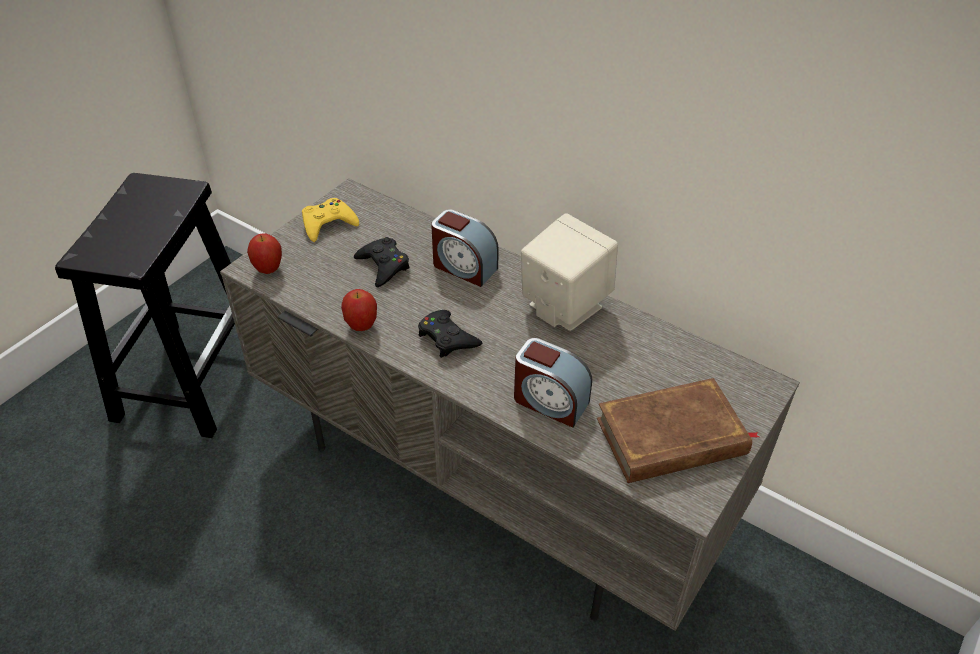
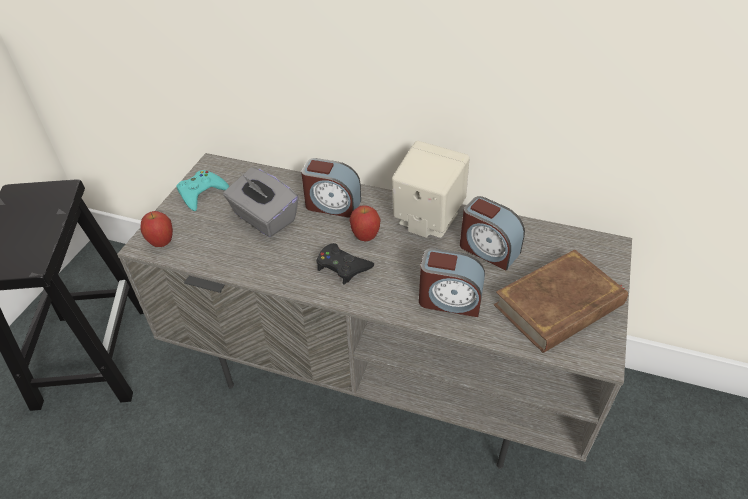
camera: 15 degrees left, 0 degrees up
yellow game controller [302,198,359,242] -> turquoise game controller [176,170,229,211]
apple [341,289,377,331] -> apple moved to [349,205,381,241]
black game controller [354,237,410,287] -> grey tissue box [223,167,299,237]
none -> alarm clock [460,196,525,270]

